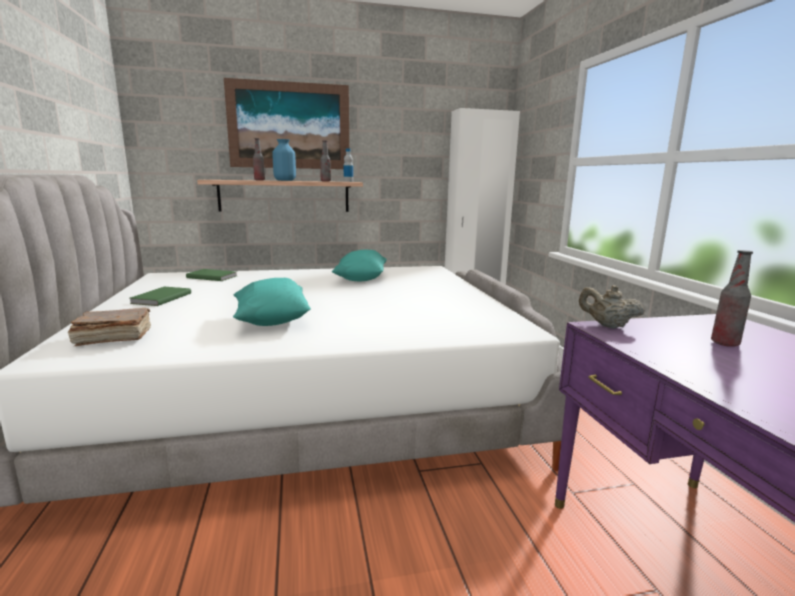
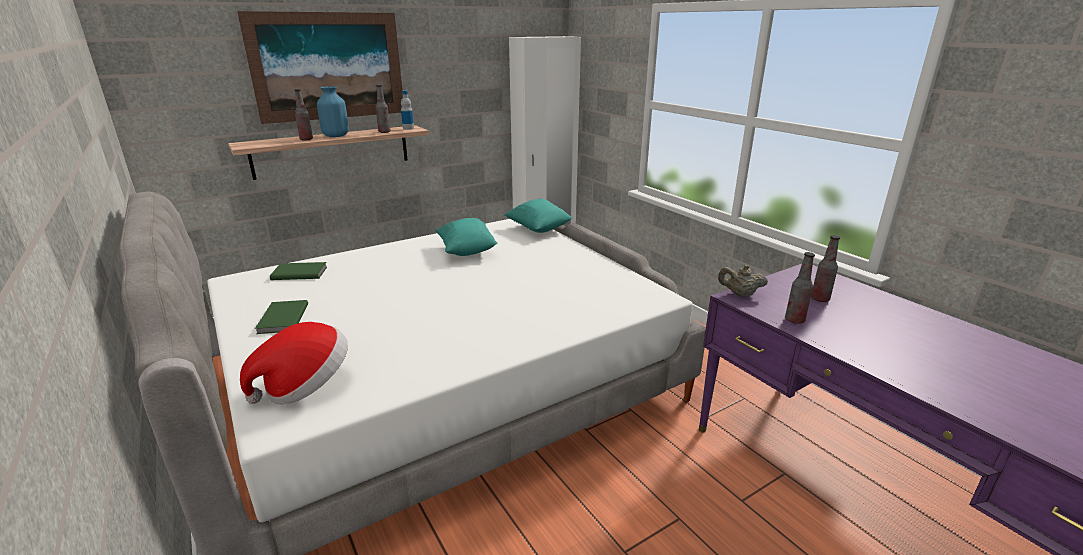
camera: 20 degrees left, 10 degrees up
brown book [68,308,151,346] -> hat [240,322,348,405]
turquoise pillow [233,278,311,326] -> turquoise pillow moved to [504,199,572,233]
none -> bottle [785,252,815,324]

